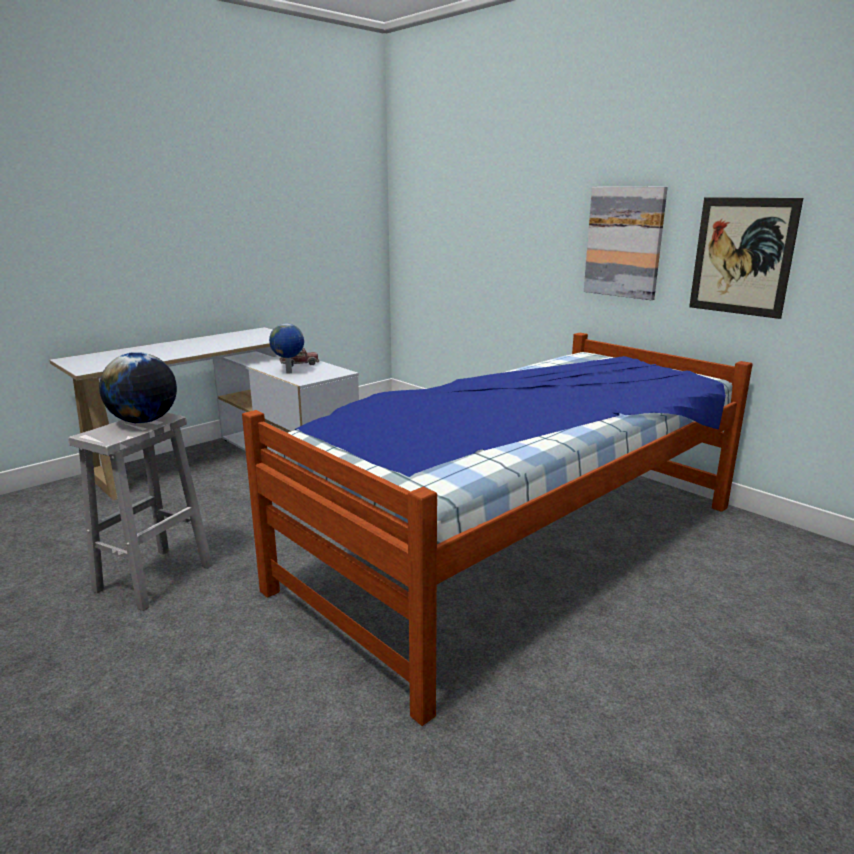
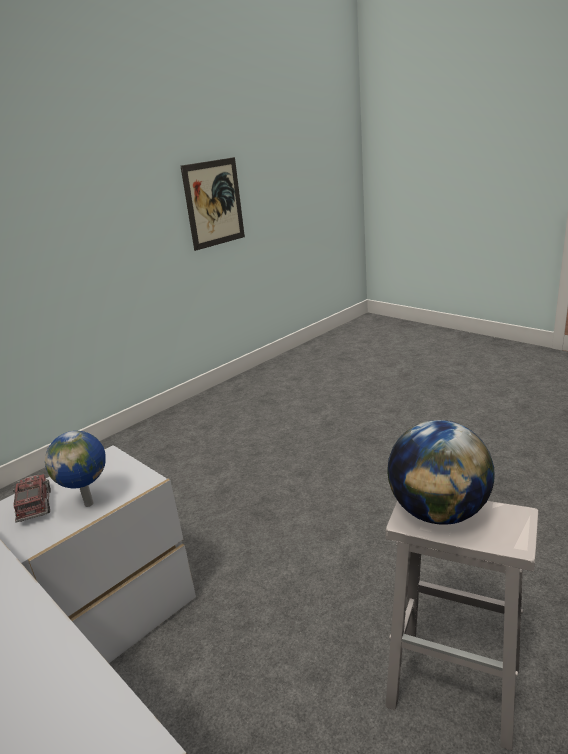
camera: 90 degrees left, 5 degrees up
bed [242,333,752,726] -> none
picture [584,187,668,300] -> none

